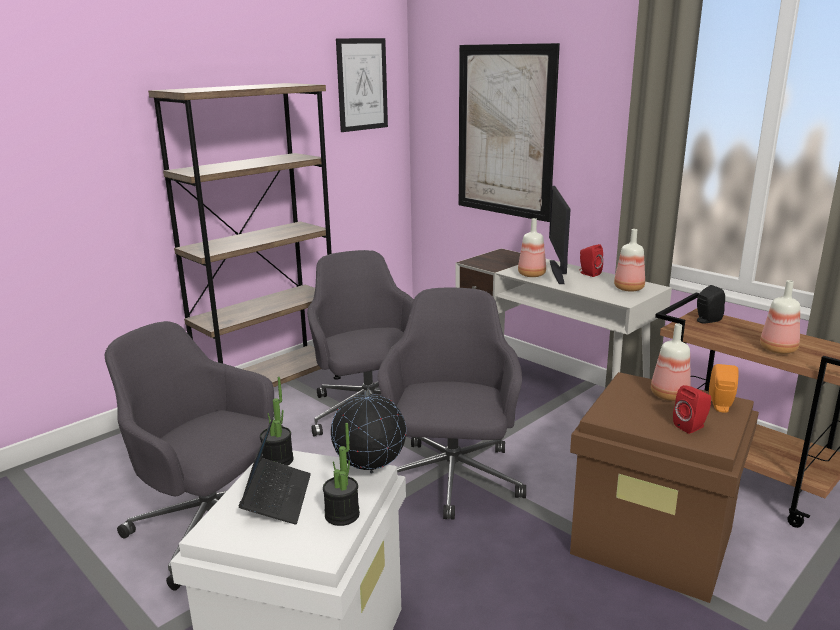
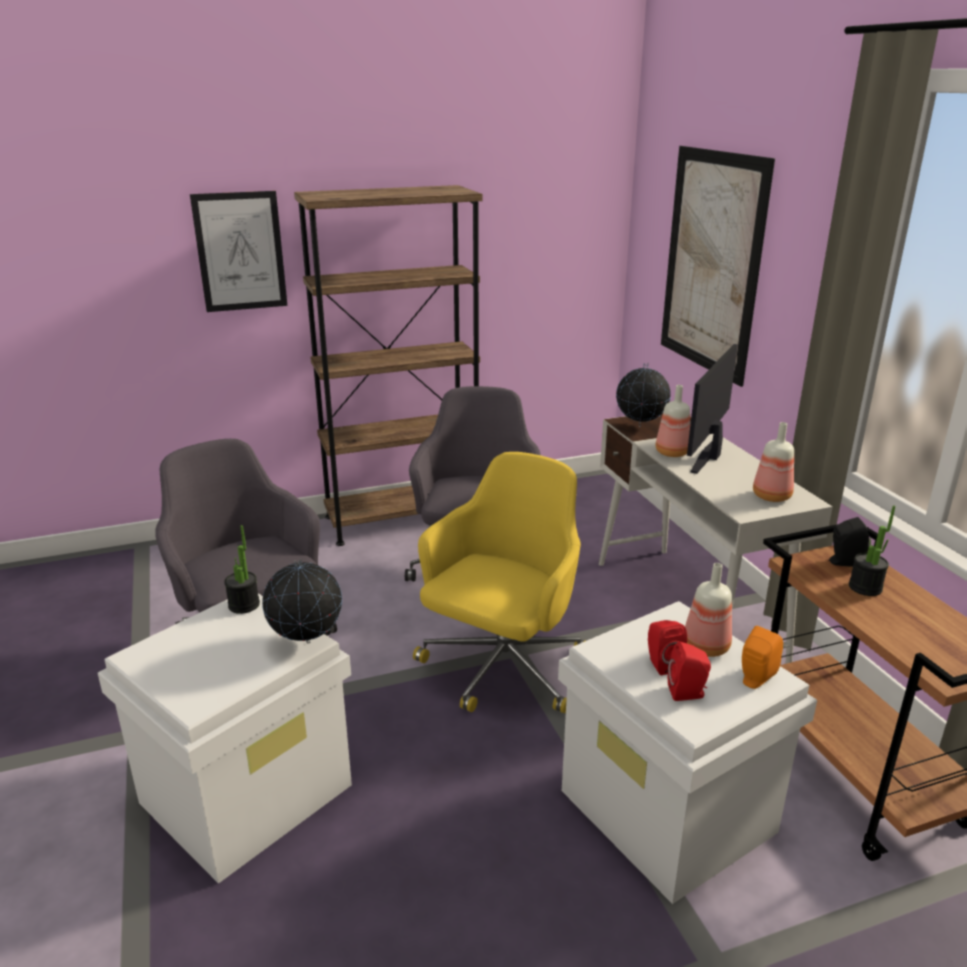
camera: 25 degrees right, 5 degrees up
laptop [239,414,311,525] -> none
potted plant [323,423,360,526] -> potted plant moved to [849,505,896,596]
picture [336,38,388,132] -> picture moved to [190,191,287,312]
grey office chair [378,288,526,520] -> yellow office chair [413,452,585,713]
brown storage box [570,372,759,603] -> white storage box [558,601,817,904]
red speaker [579,244,603,277] -> red speaker moved to [648,620,687,675]
bottle [760,280,800,354] -> none
none -> globe [616,363,671,427]

